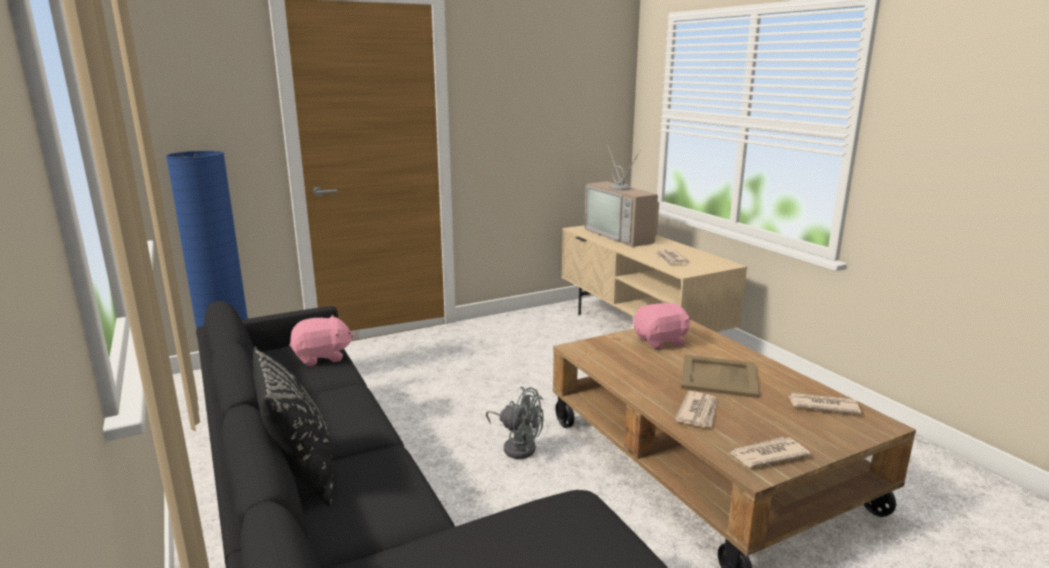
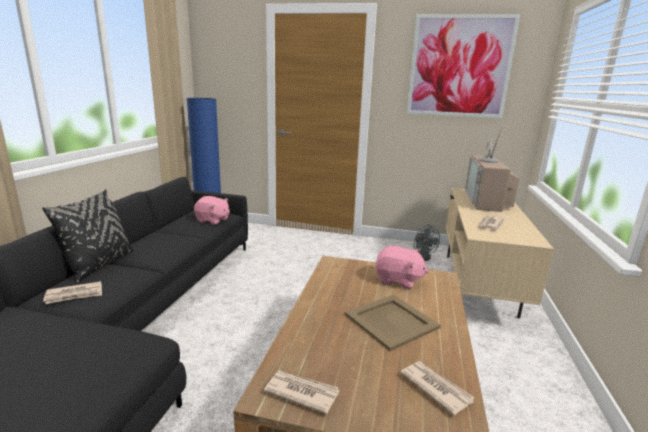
camera: 40 degrees right, 0 degrees up
grey fan [486,387,544,459] -> grey fan moved to [413,224,440,261]
newspaper [675,391,717,427] -> newspaper moved to [43,281,102,304]
none -> picture [407,14,520,118]

